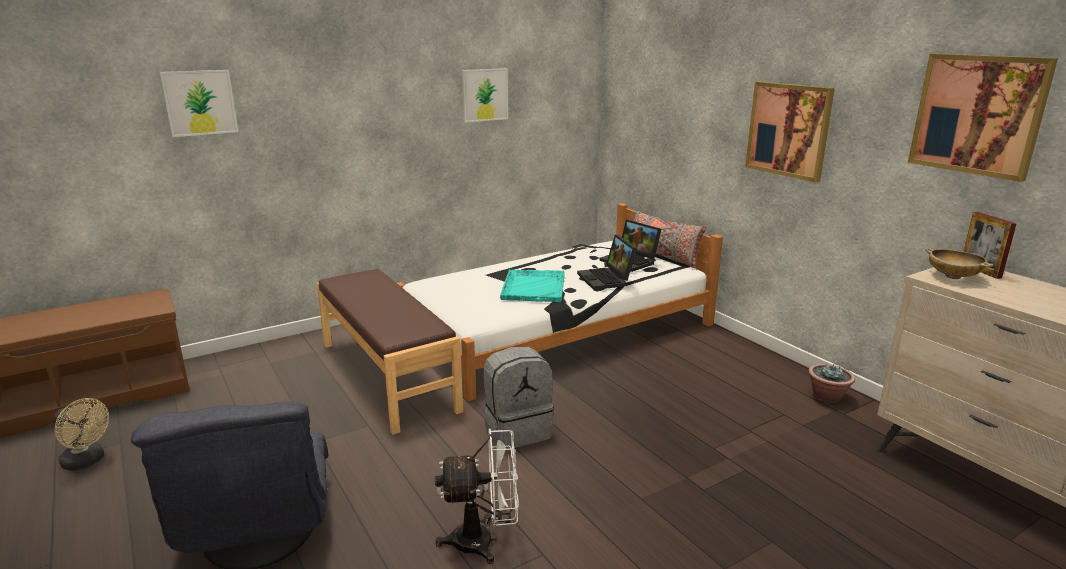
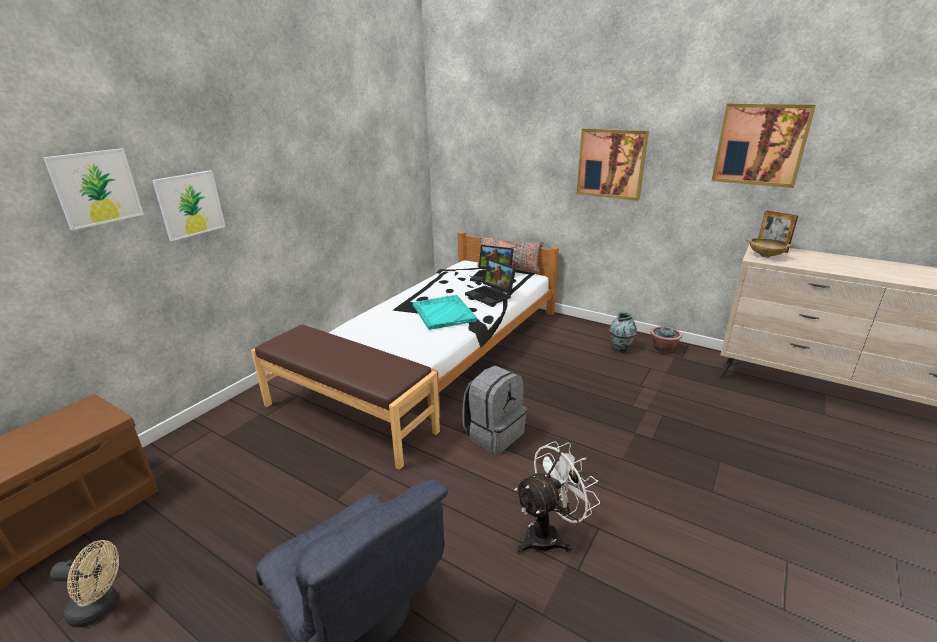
camera: 25 degrees left, 5 degrees up
picture [462,68,508,123] -> picture moved to [152,170,226,241]
none -> vase [609,312,637,352]

